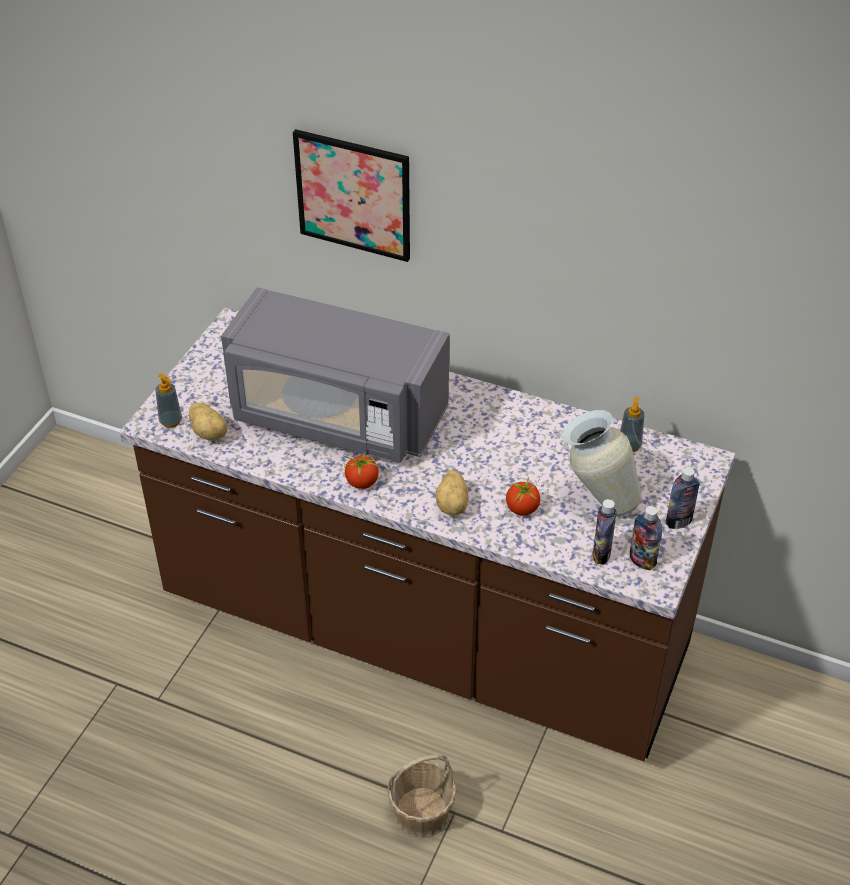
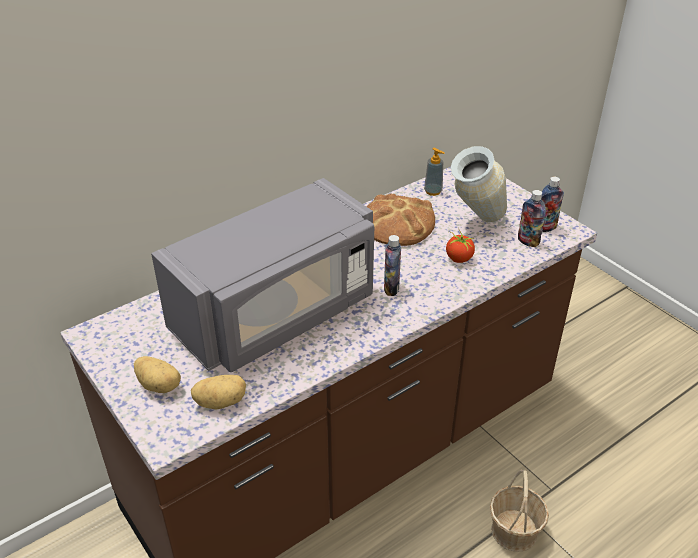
camera: 60 degrees left, 5 degrees down
soap dispenser [155,373,182,428] -> none
picture [293,129,410,262] -> none
tomato [343,452,379,489] -> none
potato [435,470,468,516] -> potato moved to [134,356,181,393]
bottle [666,467,700,529] -> bottle moved to [384,235,401,296]
none -> bread [367,193,435,246]

